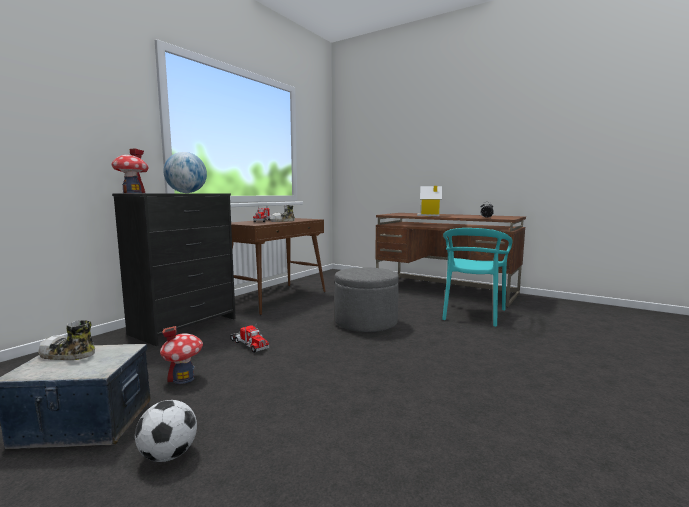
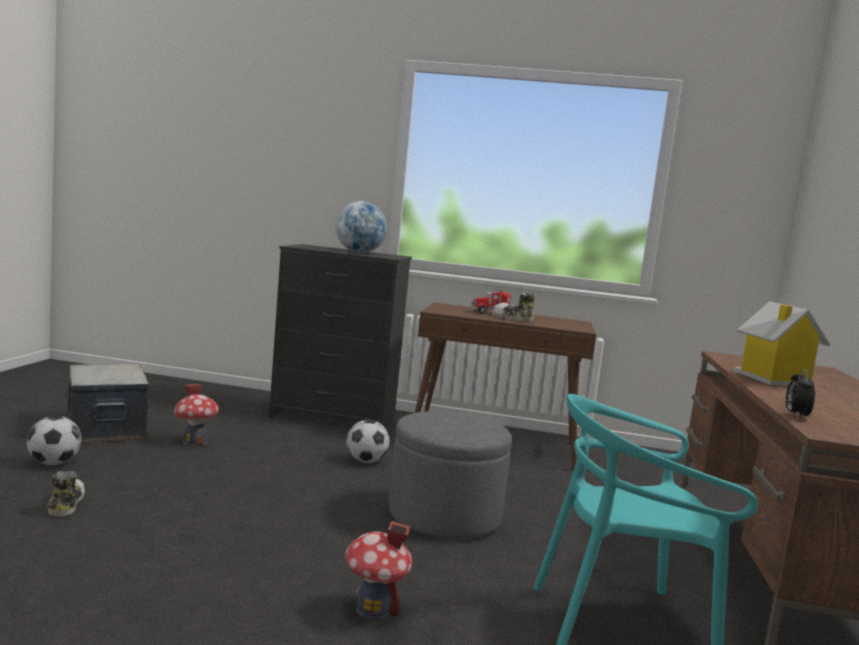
camera: 65 degrees right, 0 degrees up
shoe [38,320,95,360] -> shoe moved to [47,471,85,517]
toy house [111,148,149,193] -> toy house moved to [345,521,412,620]
toy truck [230,325,269,353] -> none
none -> football [346,420,389,463]

